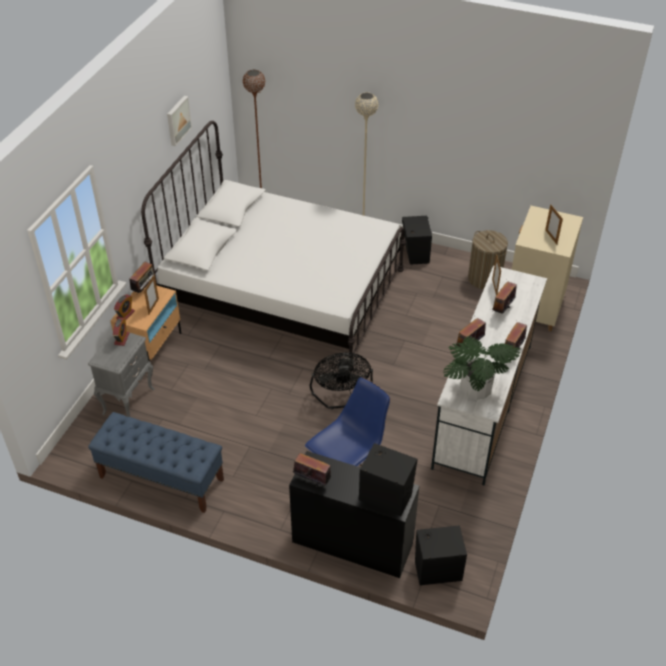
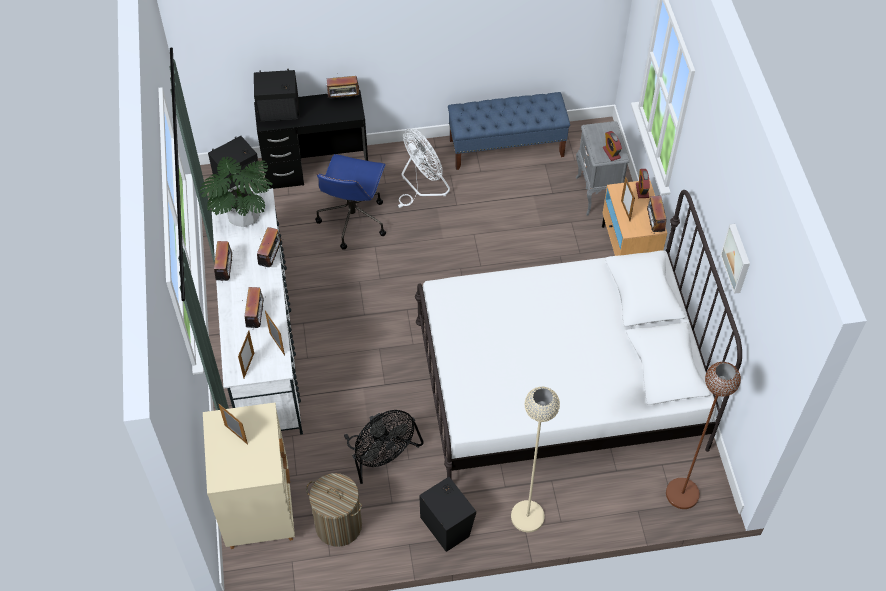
camera: 150 degrees right, 10 degrees up
black fan [310,353,373,409] -> black fan moved to [344,410,424,484]
none -> picture frame [238,330,254,378]
none -> white fan [398,128,450,208]

